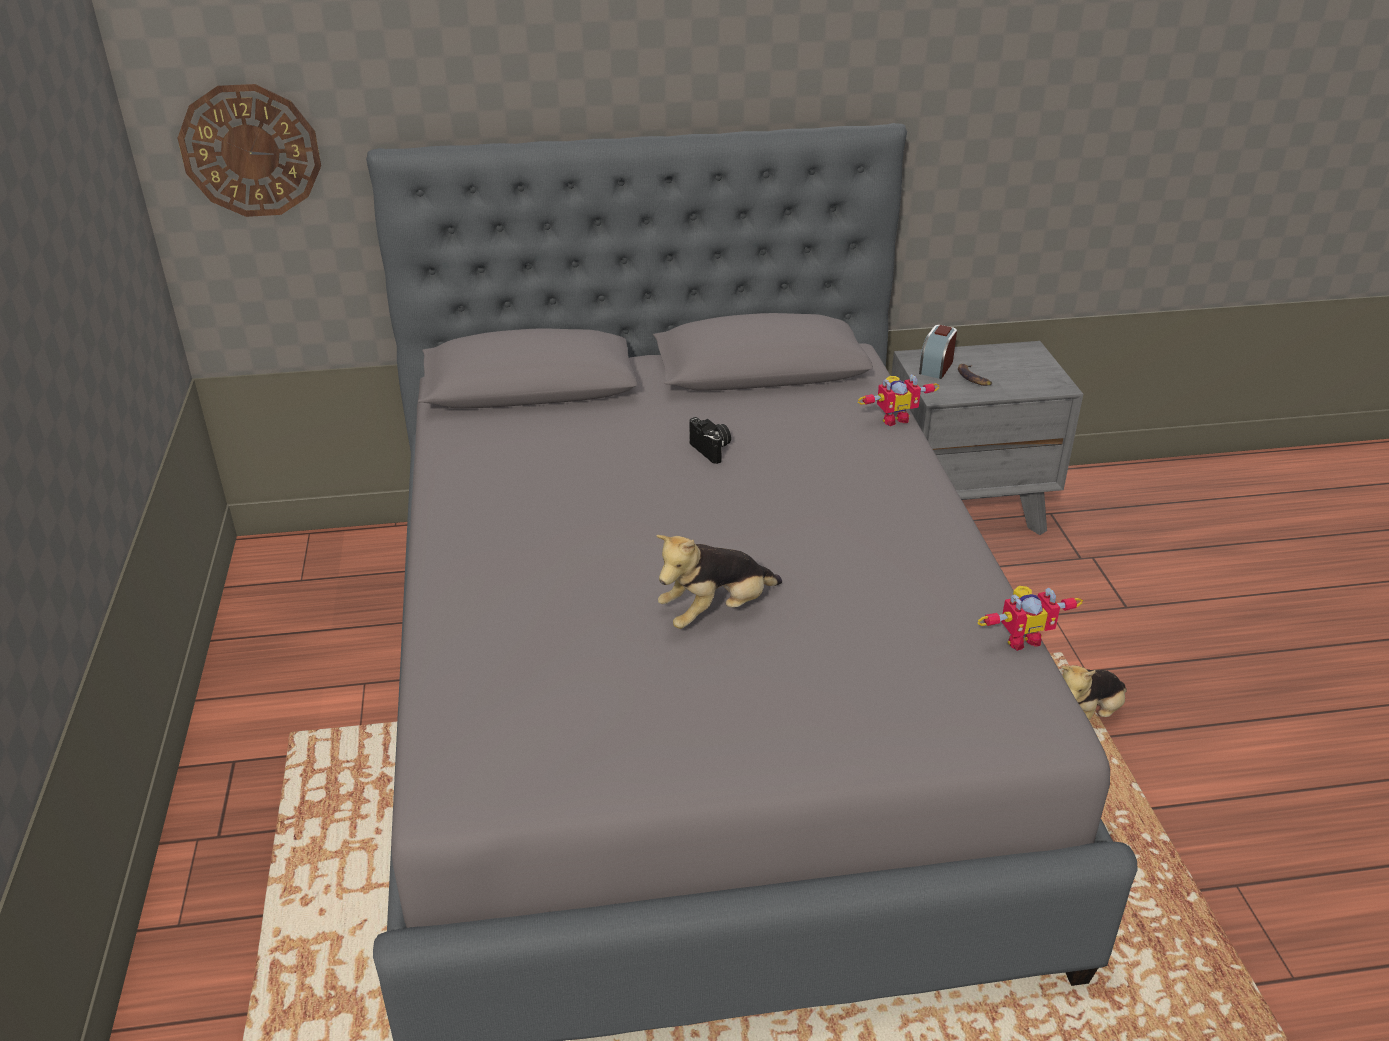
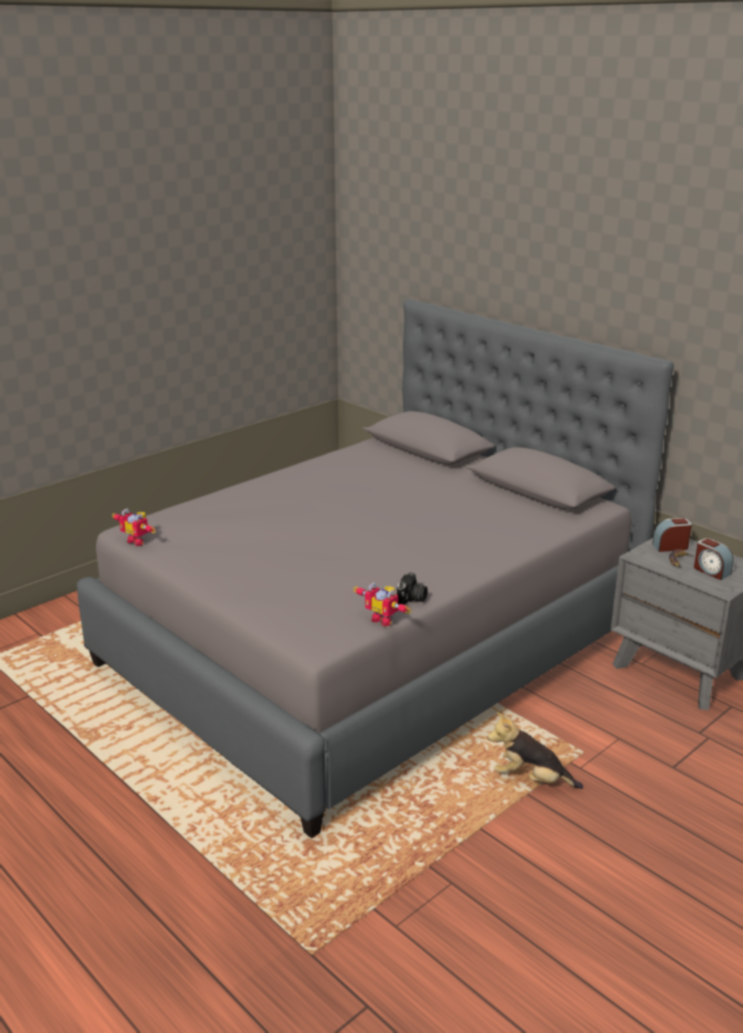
camera: 55 degrees right, 10 degrees down
wall clock [177,84,321,217] -> none
plush toy [656,535,782,629] -> none
camera [689,417,731,464] -> camera moved to [397,572,428,605]
toy robot [858,374,940,426] -> toy robot moved to [112,509,156,546]
none -> alarm clock [694,538,734,580]

